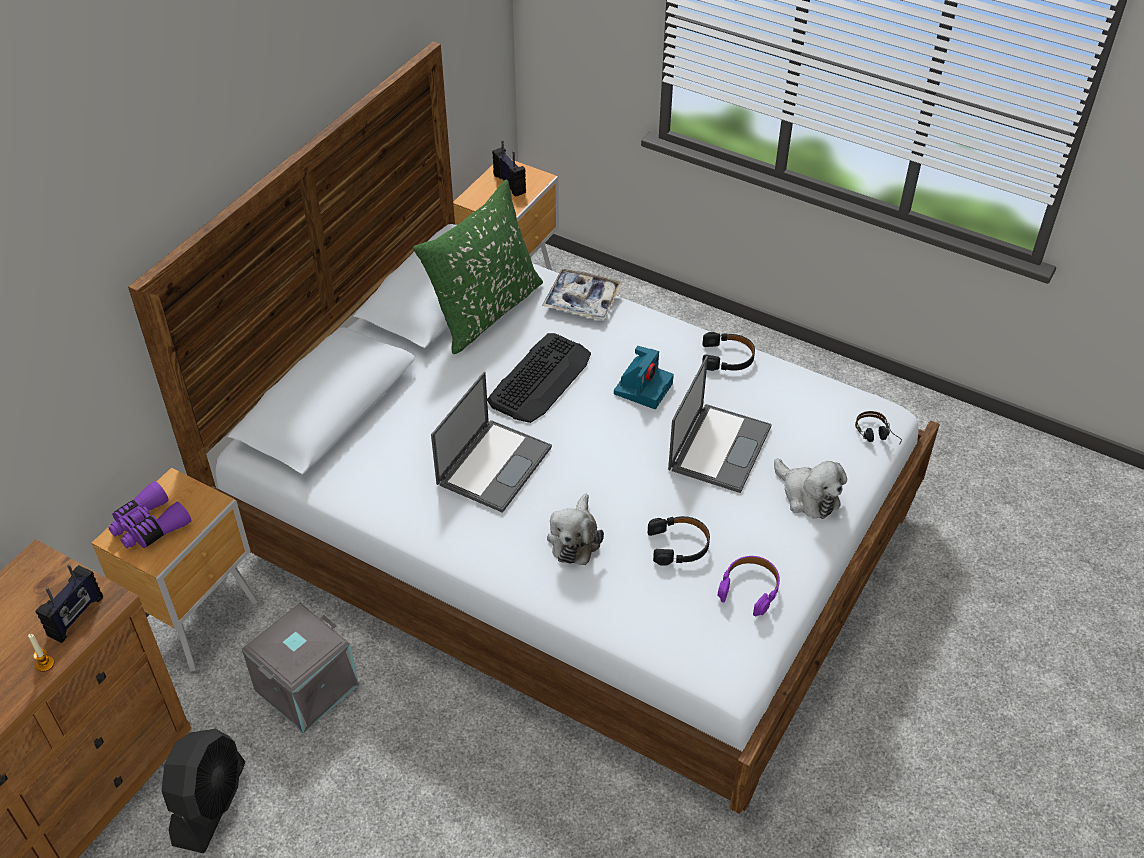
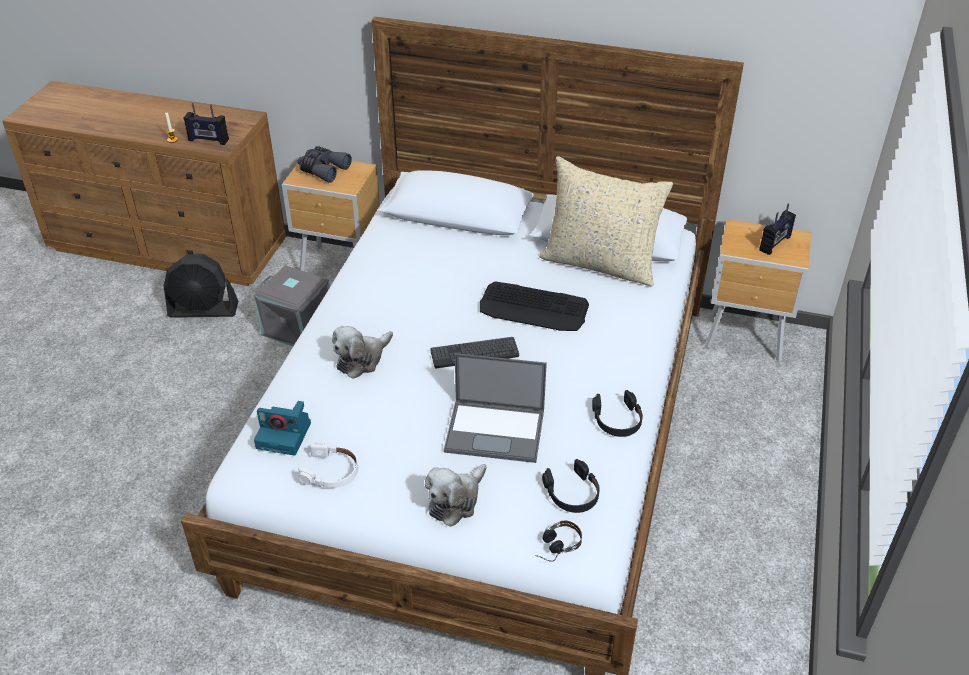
camera: 75 degrees right, 5 degrees down
purple binoculars [108,481,192,548] -> grey binoculars [298,146,352,183]
green pillow [413,180,543,354] -> beige pillow [539,156,673,286]
laptop [431,372,552,513] -> none
tray [542,268,622,320] -> none
plush toy [547,493,604,565] -> plush toy turned 45 degrees counterclockwise [332,326,393,379]
camera [614,346,674,409] -> camera moved to [254,401,311,456]
black headphones [648,516,710,566] -> black headphones moved to [542,459,600,513]
purple headphones [717,556,780,616] -> white headphones [298,442,358,488]
none -> keyboard [431,337,519,368]

